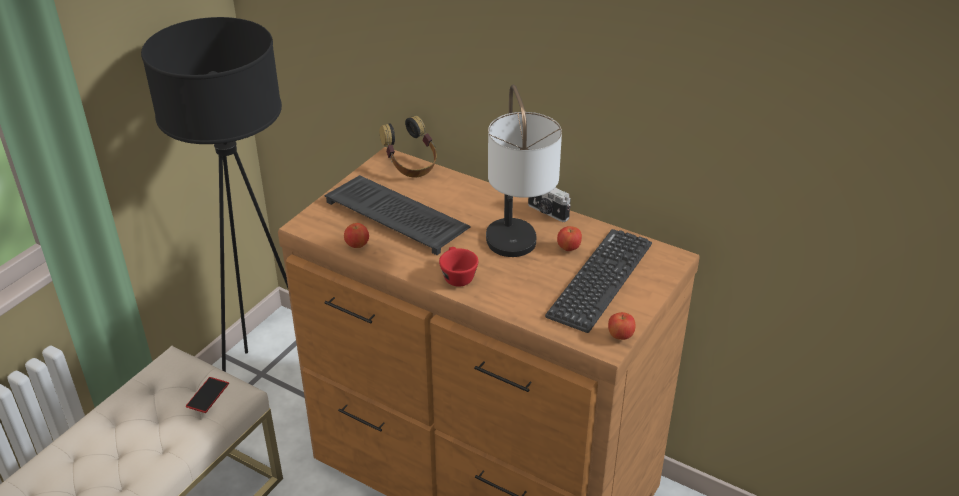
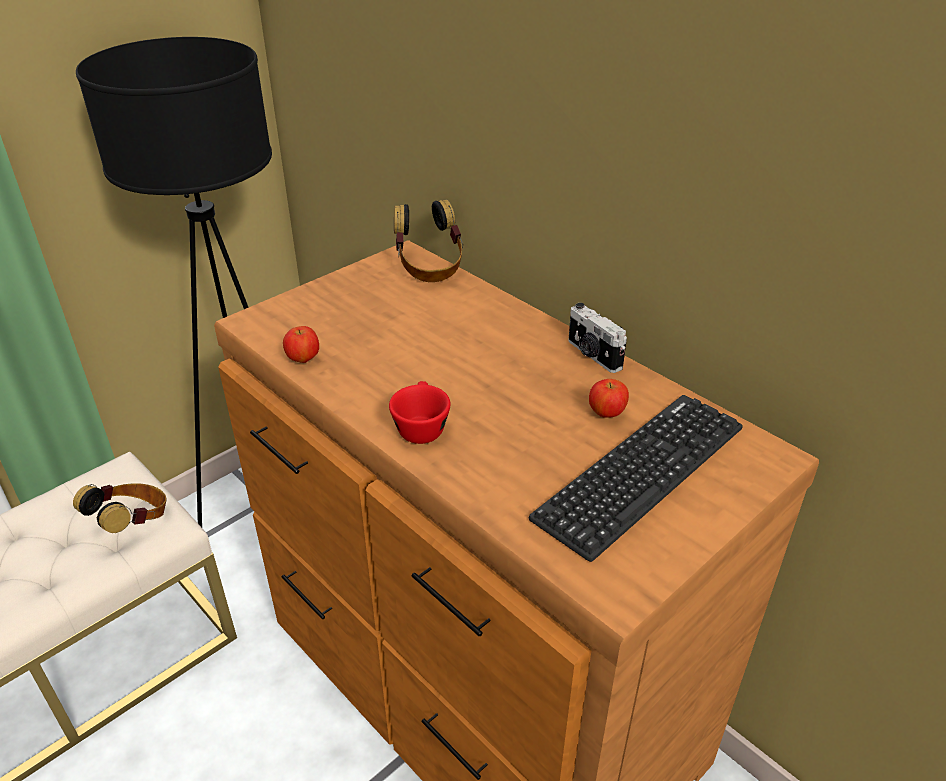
camera: 15 degrees right, 0 degrees up
phone [186,377,229,413] -> headphones [73,483,167,533]
keyboard [324,175,471,255] -> none
table lamp [486,85,562,257] -> none
apple [608,312,635,340] -> none

